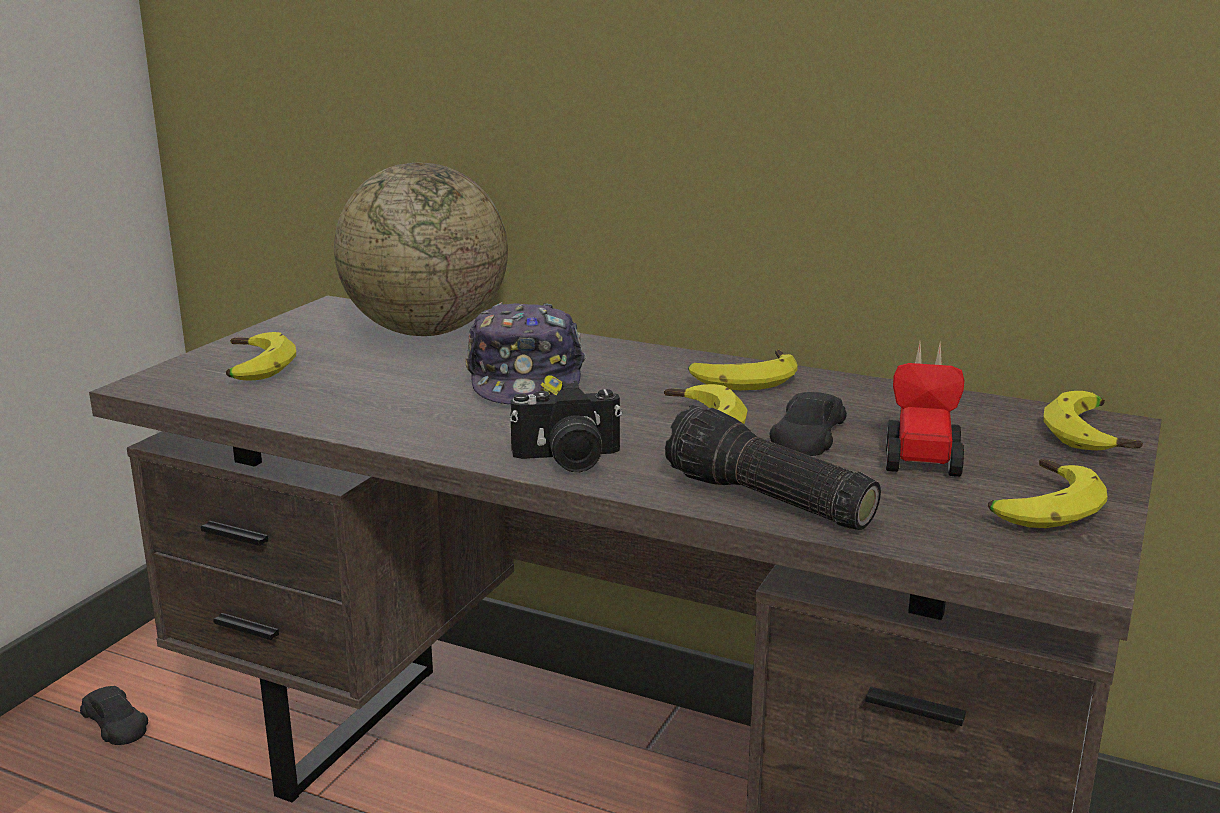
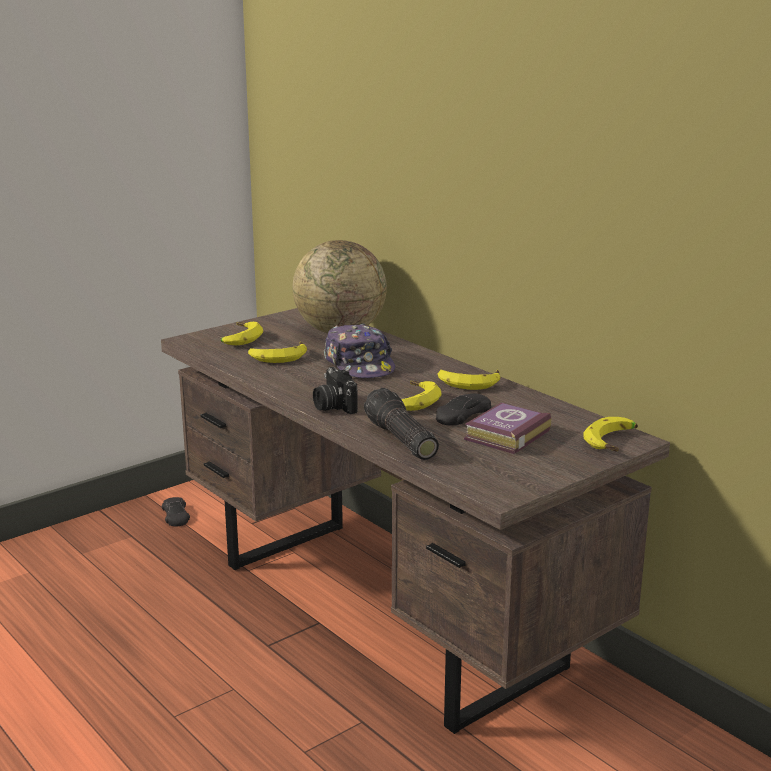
camera: 25 degrees right, 0 degrees up
cap [465,302,586,404] -> cap turned 45 degrees counterclockwise [324,323,395,378]
camera [510,381,622,472] -> camera turned 45 degrees clockwise [313,367,358,414]
toy car [886,342,964,477] -> book [464,402,551,454]
banana [988,459,1108,528] -> banana moved to [248,342,307,363]

